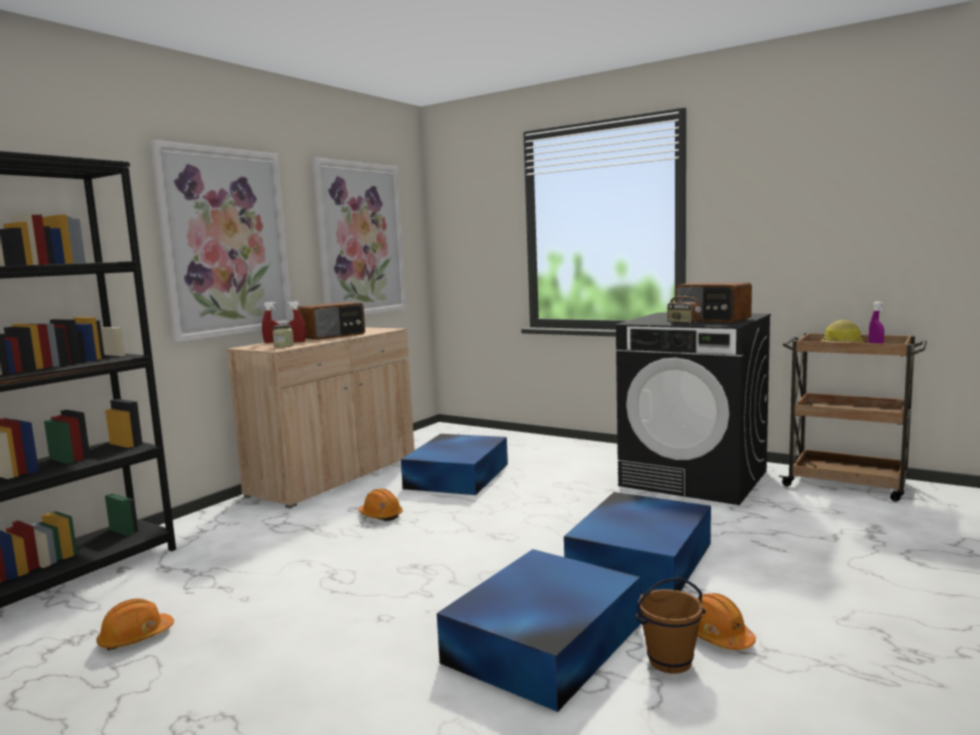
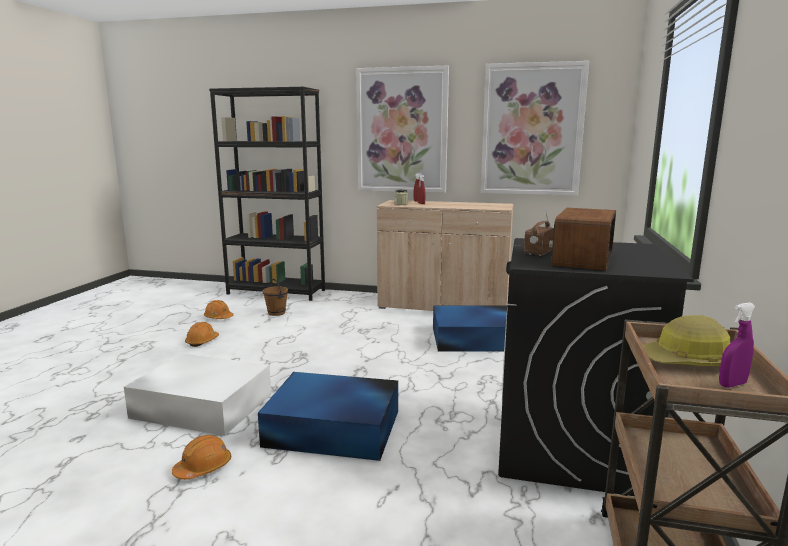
camera: 70 degrees right, 5 degrees up
radio [298,302,365,340] -> none
orange hard hat [358,489,402,521] -> orange hard hat moved to [185,322,219,347]
blue storage box [437,549,641,712] -> white storage box [124,353,271,436]
brown bucket [635,577,706,674] -> brown bucket moved to [263,279,288,316]

